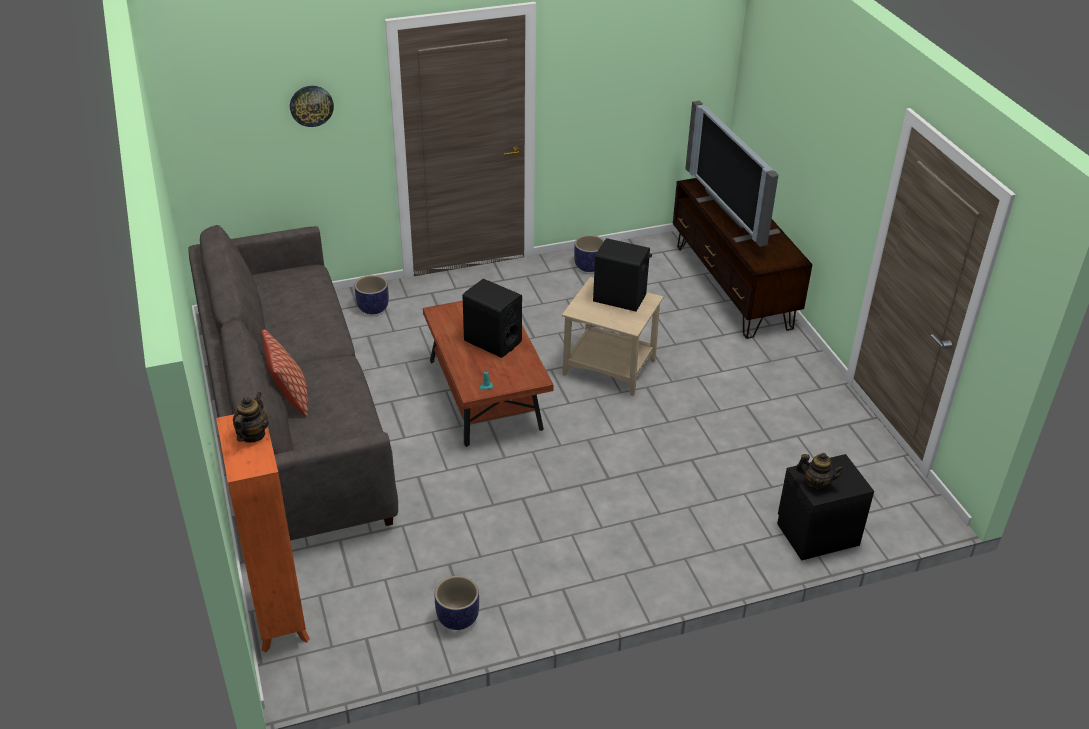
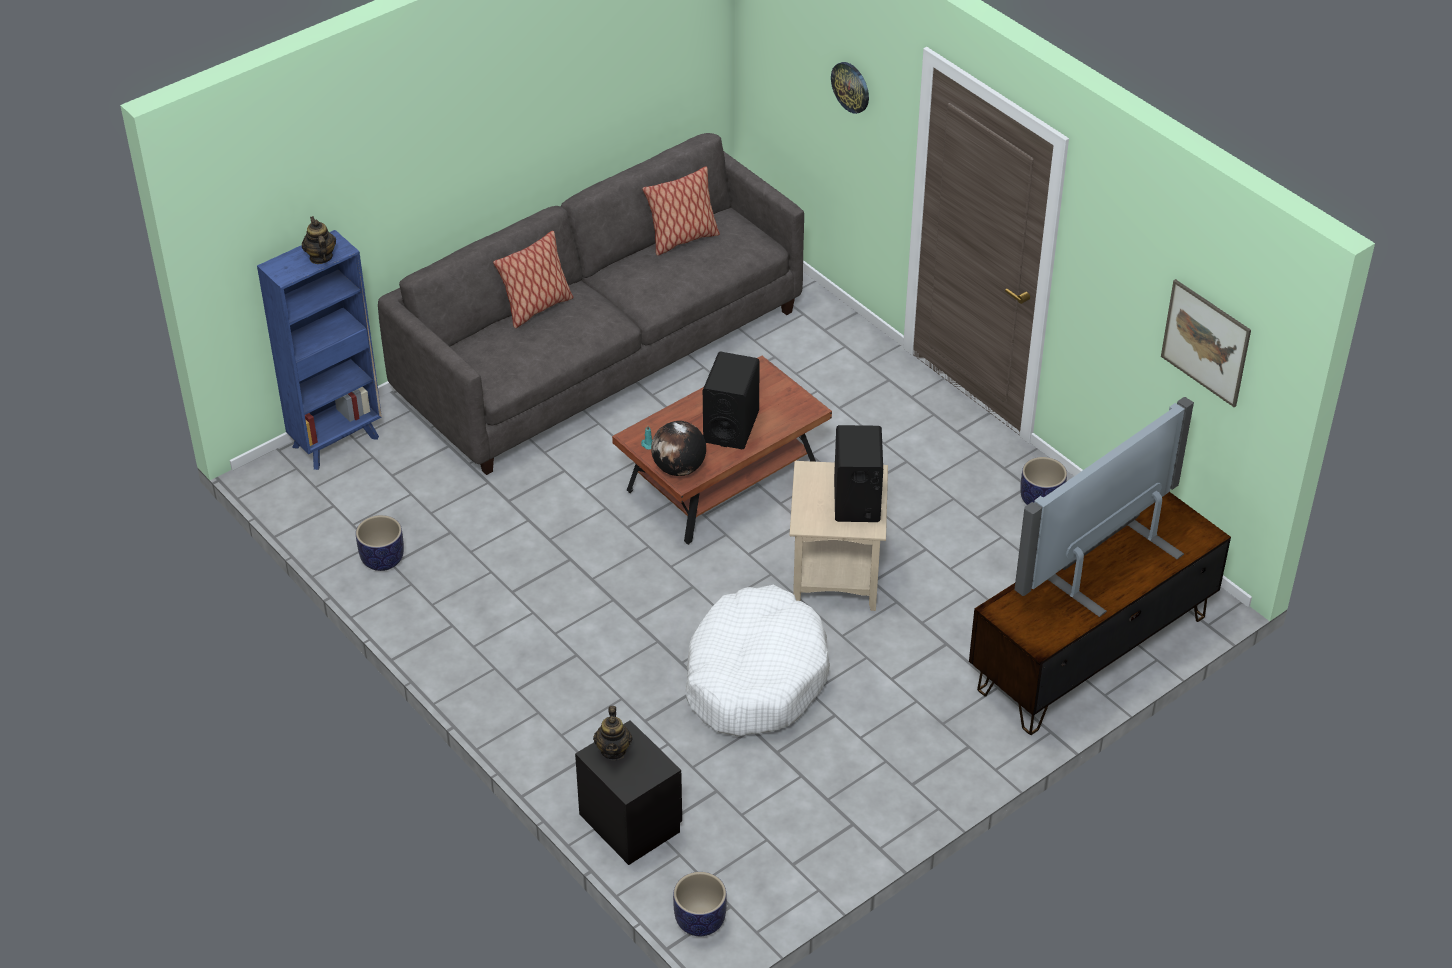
camera: 70 degrees right, 5 degrees up
orange bookcase [216,409,310,653] -> blue bookcase [257,230,382,470]
teapot [233,392,269,443] -> teapot turned 105 degrees counterclockwise [302,216,336,264]
planter [355,275,389,314] -> planter moved to [673,872,727,936]
none -> pillow [642,167,720,256]
none -> globe [651,421,706,476]
none -> white dog bed [686,585,830,736]
none -> picture [1161,279,1251,407]

